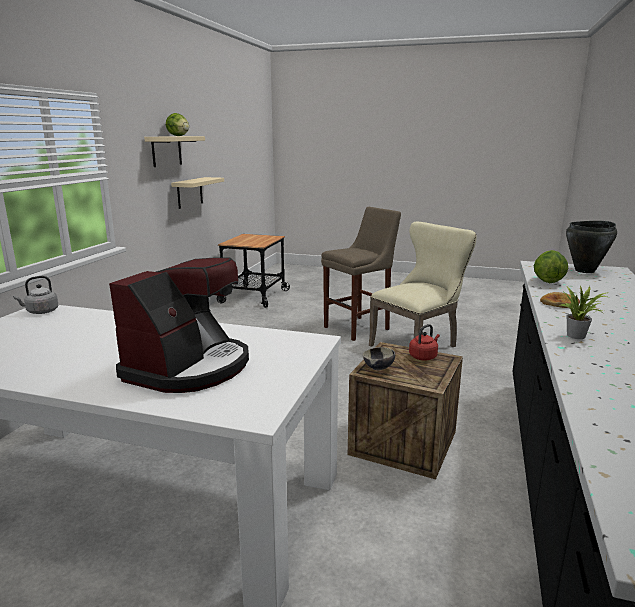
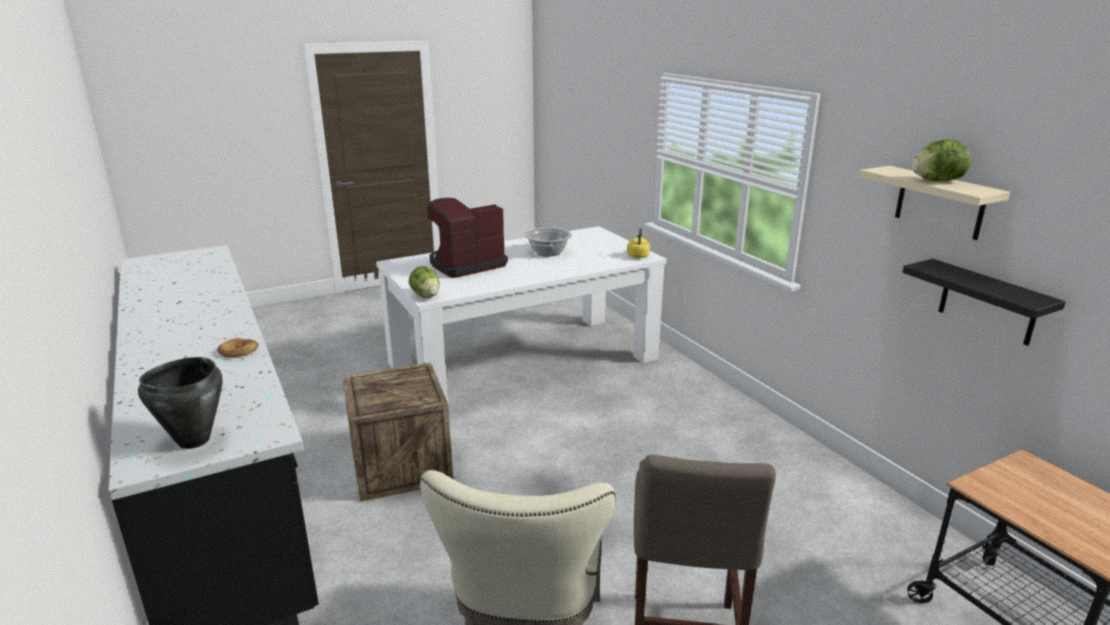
camera: 135 degrees right, 5 degrees up
grey kettle [13,276,58,314] -> yellow kettle [627,228,650,258]
coffee machine [109,257,249,393] -> coffee machine turned 75 degrees clockwise [427,198,508,278]
beige shelf [171,177,224,209] -> black shelf [902,259,1066,346]
bowl [363,347,395,370] -> none
red kettle [409,324,440,360] -> none
lettuce [534,250,568,283] -> lettuce moved to [409,266,440,298]
potted plant [559,286,609,339] -> none
none -> cooking pot [525,228,572,256]

